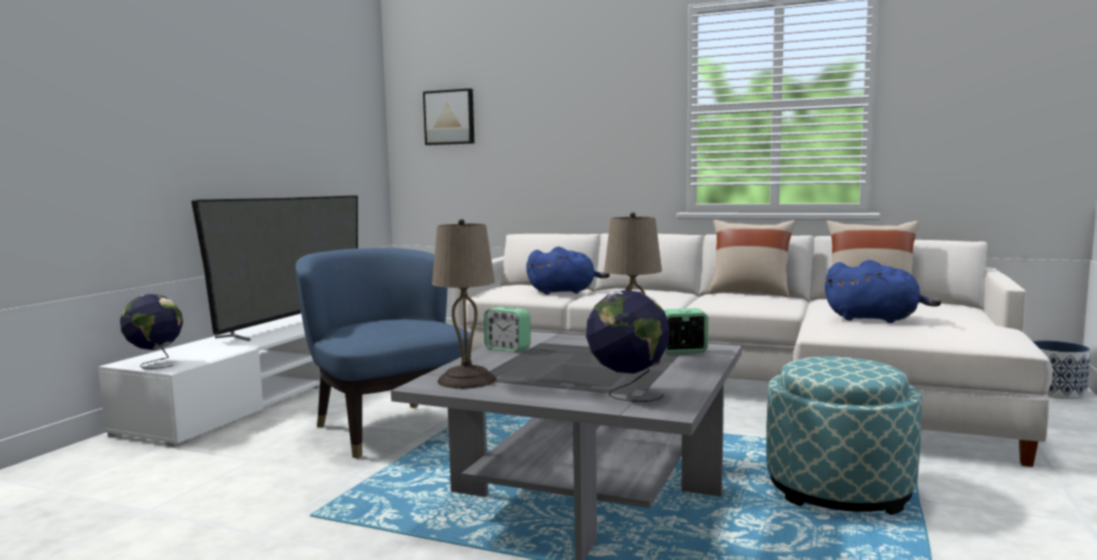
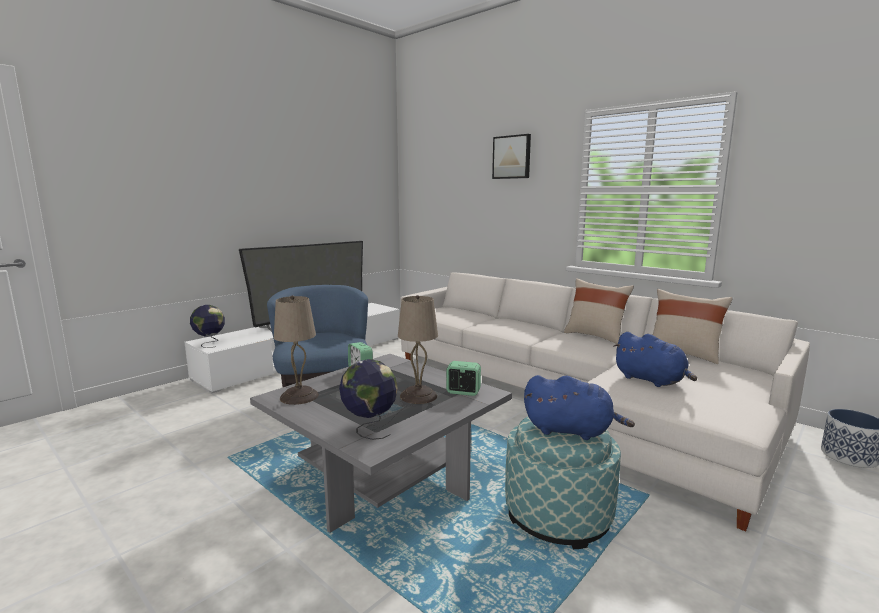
camera: 20 degrees right, 5 degrees up
picture [423,88,474,145] -> picture moved to [492,134,531,179]
blue plush toy [526,247,610,294] -> blue plush toy moved to [524,375,635,440]

